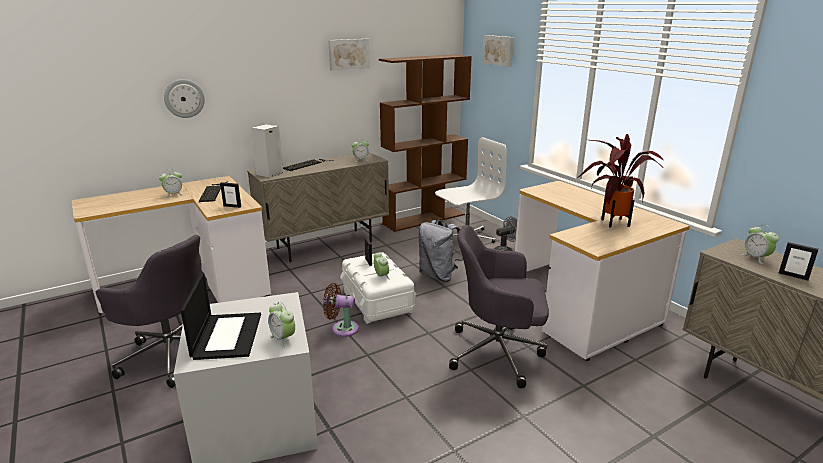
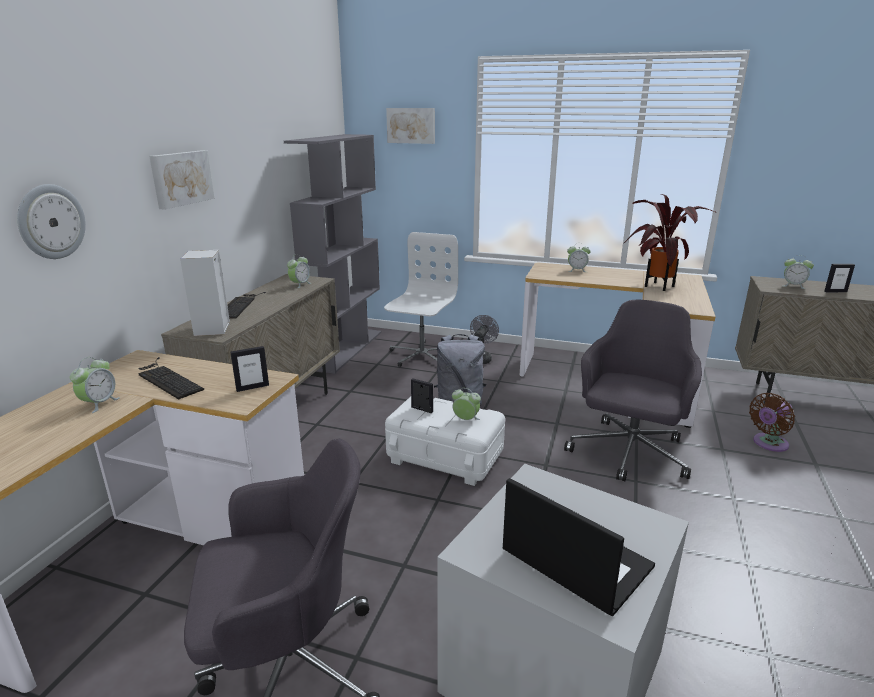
camera: 40 degrees left, 0 degrees up
alarm clock [268,302,295,348] -> alarm clock moved to [567,243,591,272]
brown fan [323,283,359,337] -> brown fan moved to [749,393,795,452]
picture [328,39,370,71] -> picture moved to [149,150,215,210]
brown bookcase [379,54,472,232] -> grey bookcase [284,134,382,374]
grey office chair [449,225,549,388] -> grey office chair turned 150 degrees clockwise [564,300,702,481]

